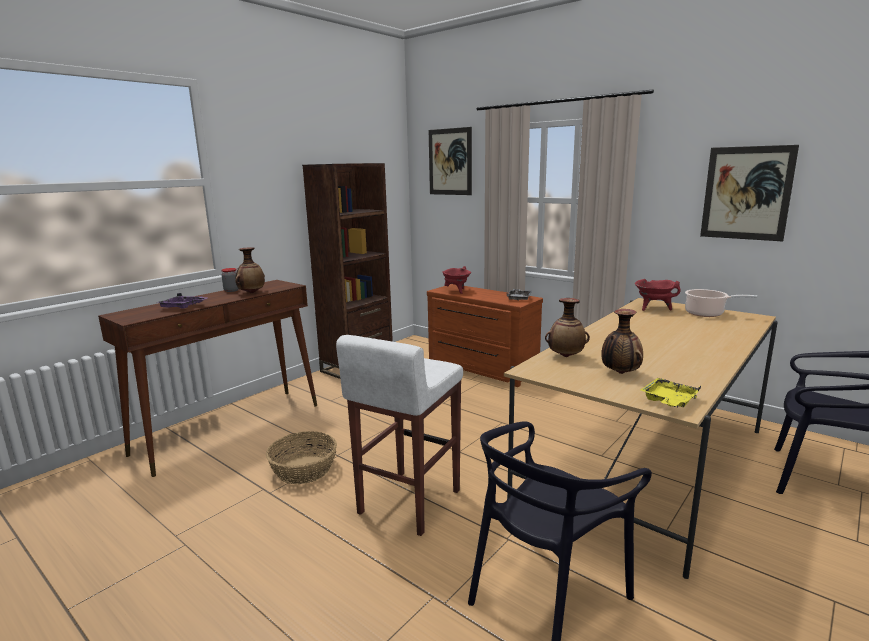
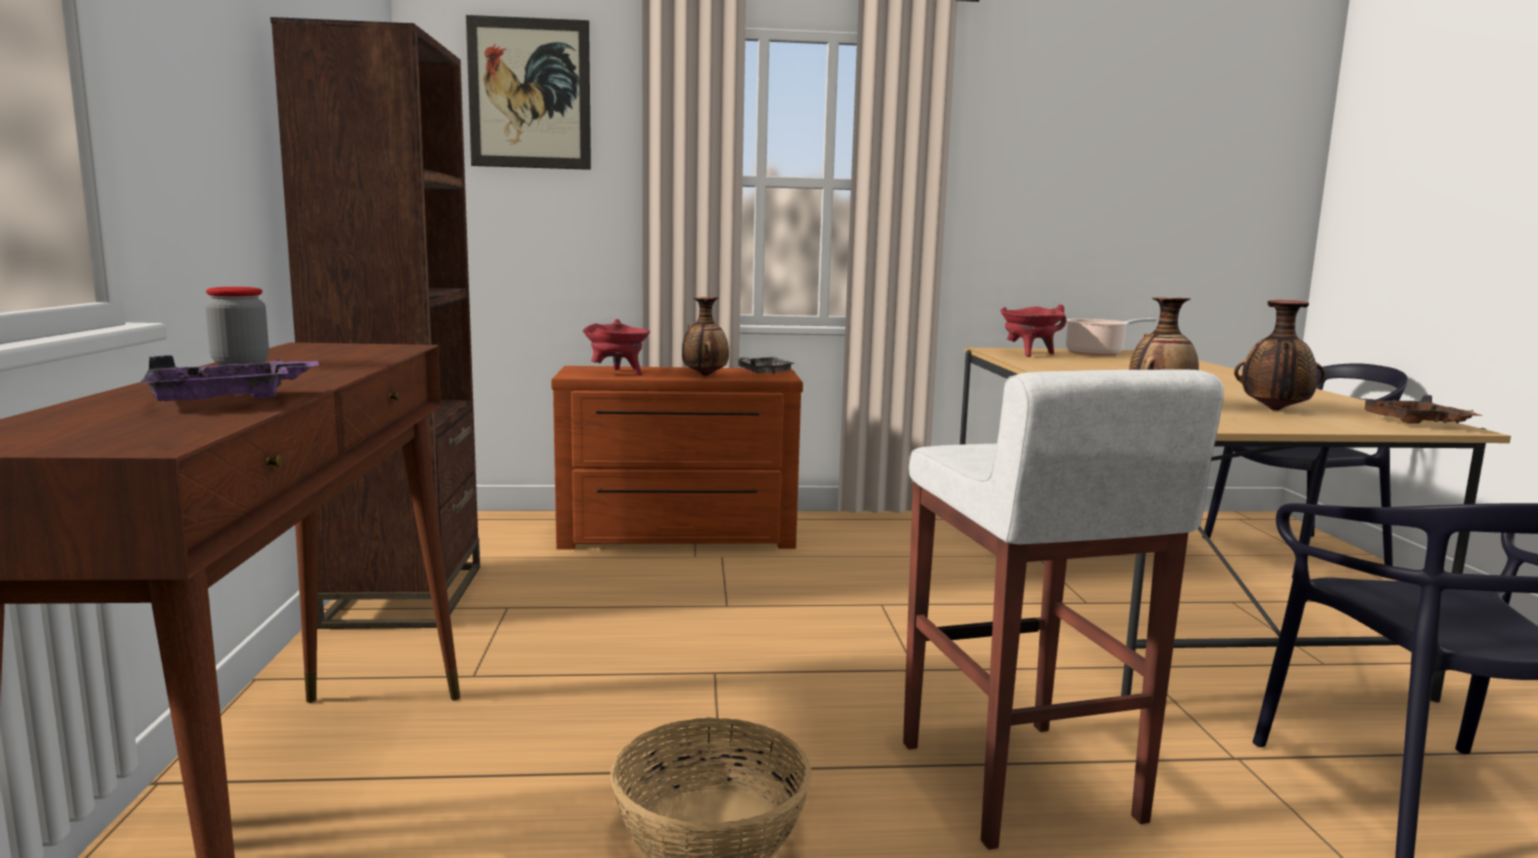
camera: 45 degrees left, 5 degrees down
vase [235,247,265,293] -> vase moved to [682,297,729,376]
yellow tray [641,378,701,407] -> brown tray [1361,394,1483,424]
picture [700,145,799,241] -> none

